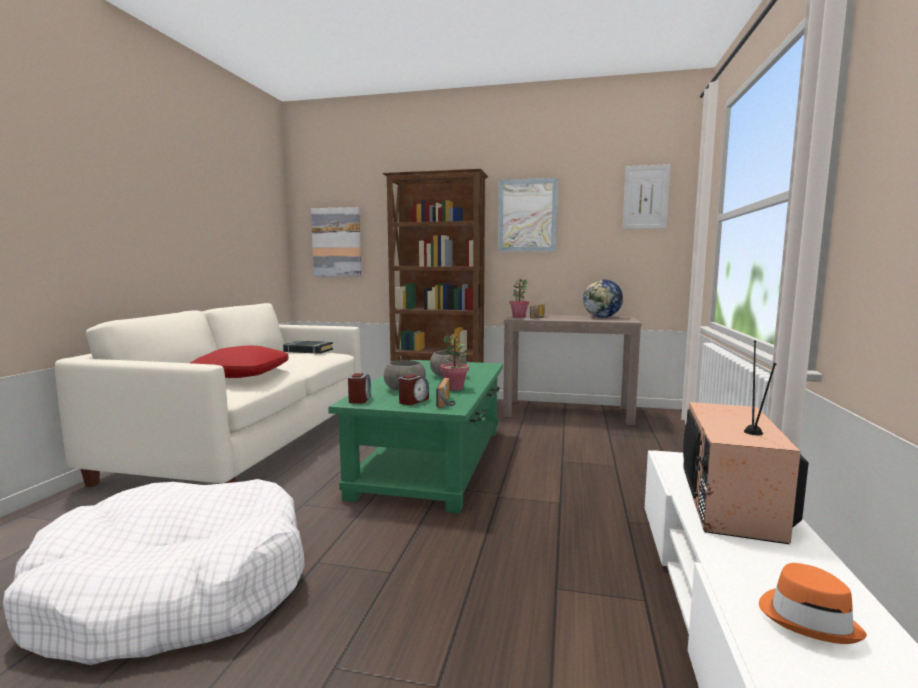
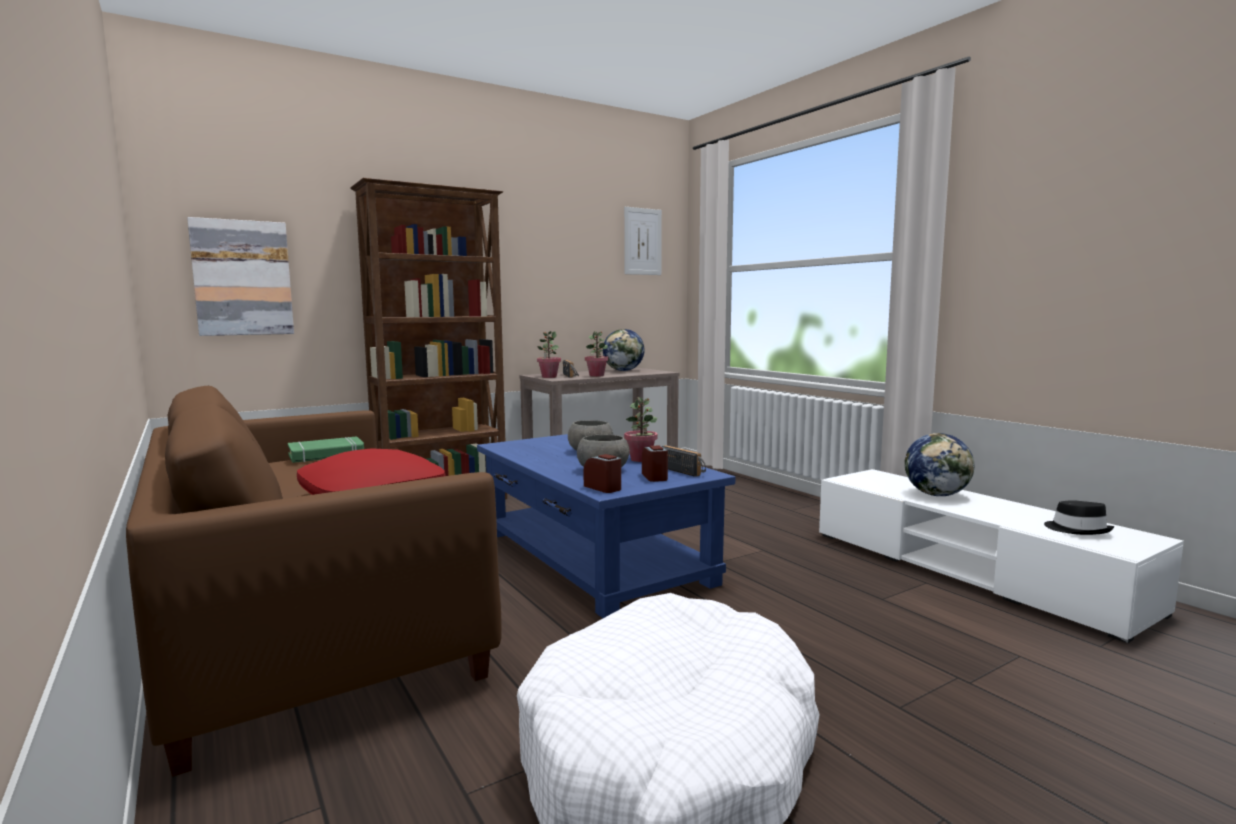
camera: 45 degrees left, 0 degrees up
white sofa [55,303,361,487] -> brown sofa [126,386,502,777]
black book [283,341,333,354] -> green book [288,436,364,463]
green coffee table [328,360,503,513] -> blue coffee table [477,434,736,618]
picture [498,178,558,252] -> none
television [683,340,809,544] -> globe [904,433,974,496]
orange hat [759,563,867,644] -> black hat [1044,500,1114,535]
none -> potted plant [585,331,608,377]

